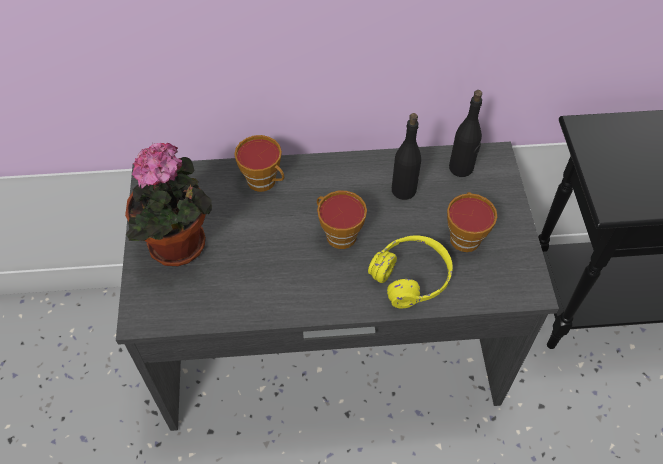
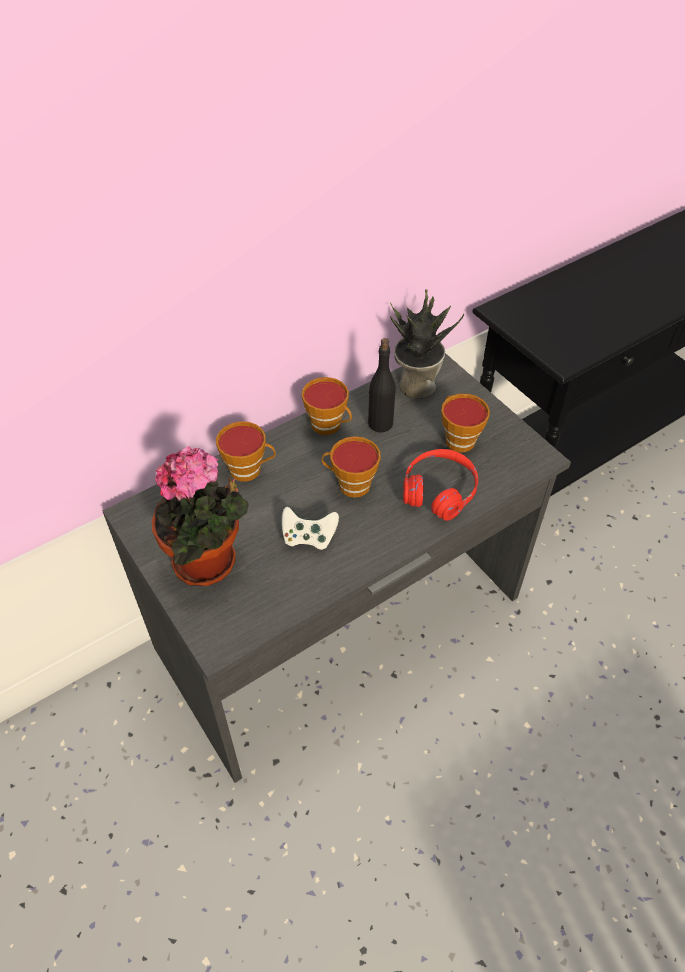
camera: 30 degrees left, 5 degrees down
yellow headphones [368,235,453,308] -> red headphones [403,449,478,521]
black bottle [449,90,482,177] -> potted plant [390,289,464,399]
none -> white game controller [282,507,339,550]
none -> cup [301,377,352,435]

